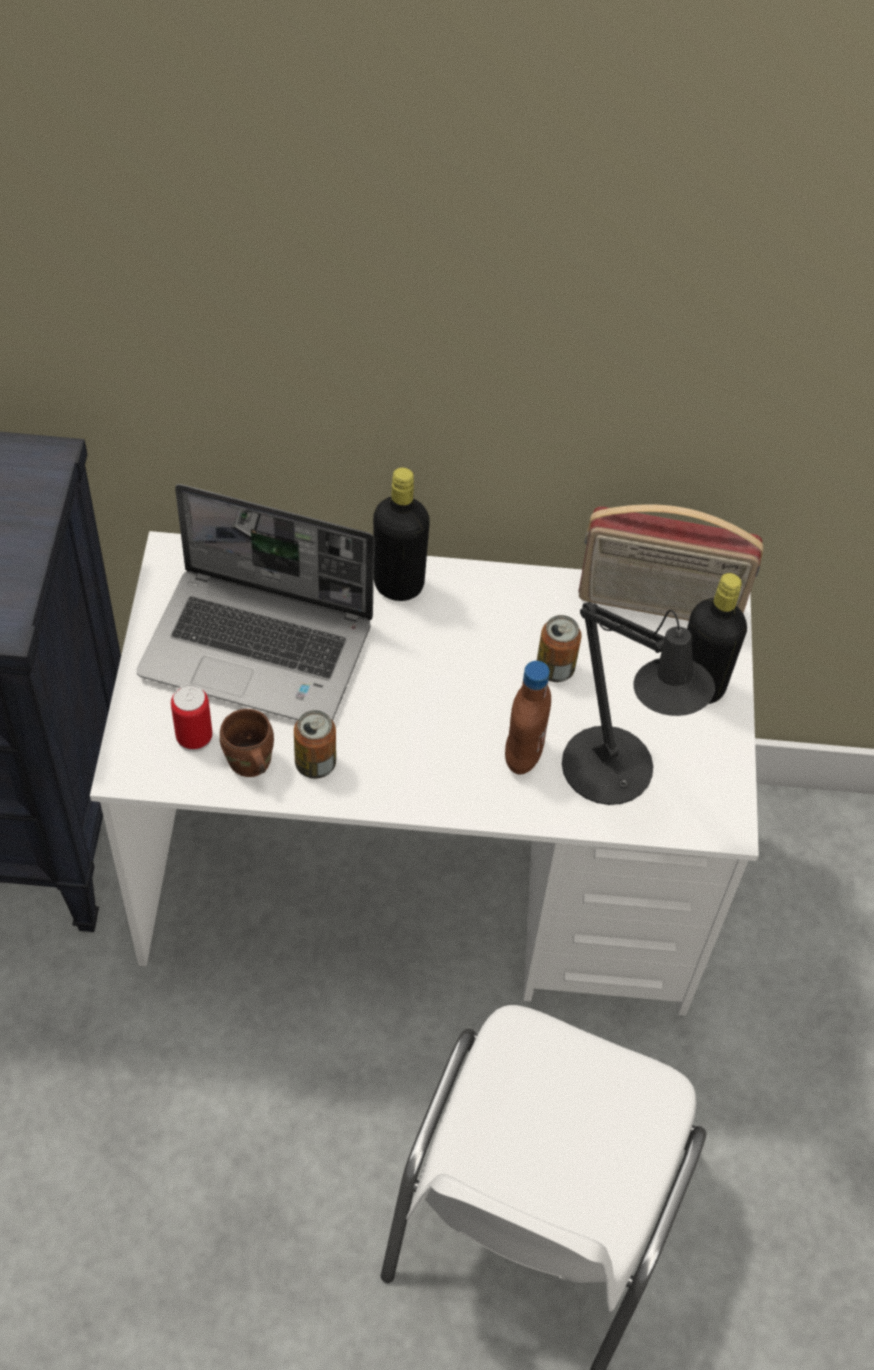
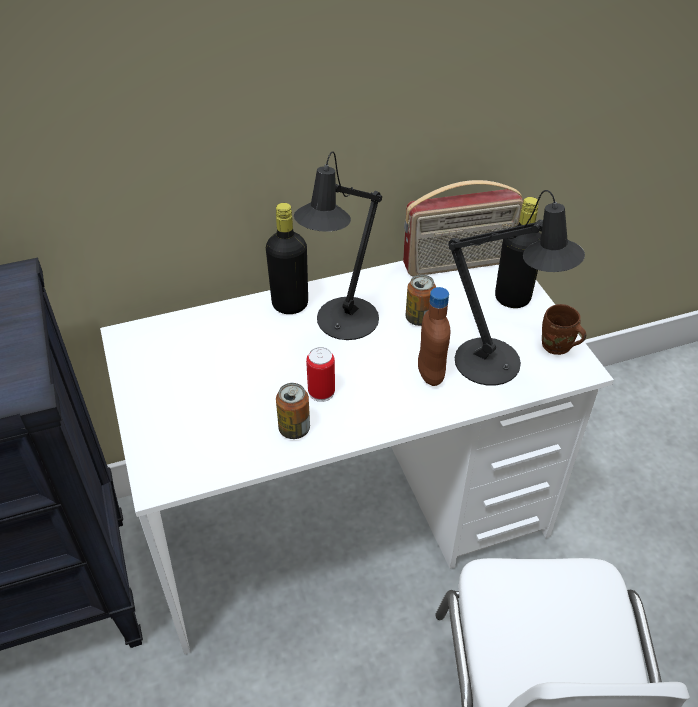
camera: 20 degrees left, 10 degrees down
laptop [136,484,375,721] -> none
can [171,684,213,752] -> can moved to [306,347,335,402]
brown mug [220,709,274,777] -> brown mug moved to [542,304,586,355]
none -> black table lamp [294,151,382,340]

